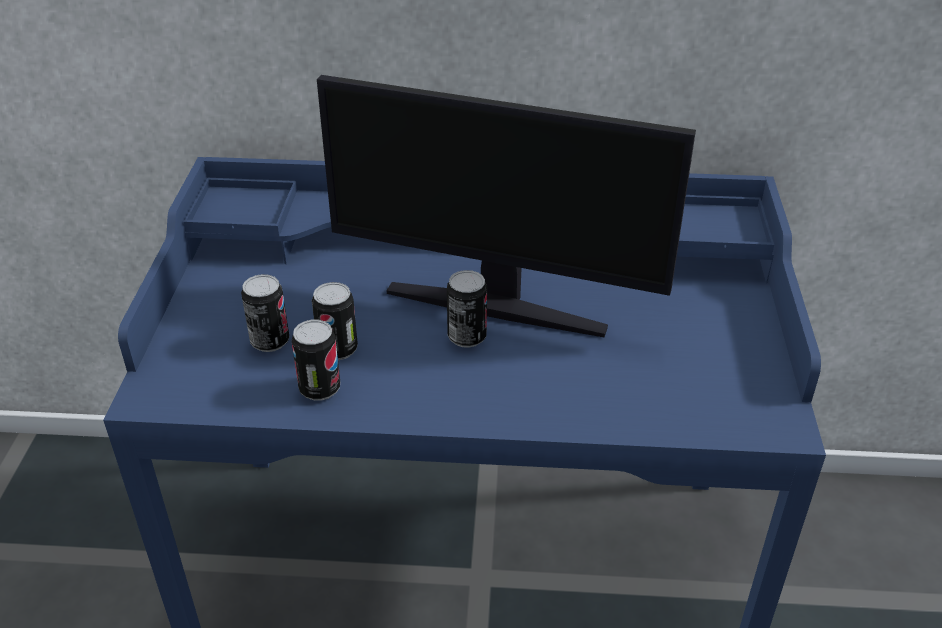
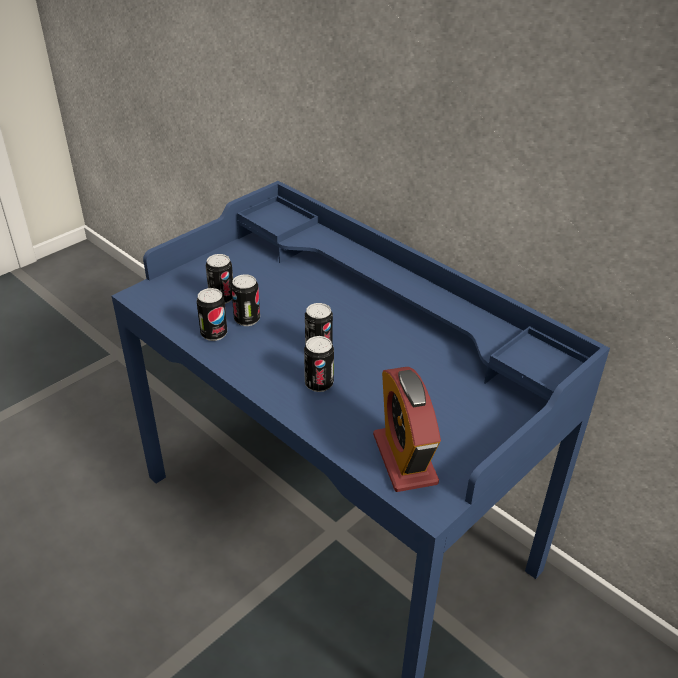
camera: 40 degrees right, 0 degrees up
monitor [317,75,696,337] -> none
none -> can [304,336,334,392]
none -> alarm clock [373,367,441,492]

